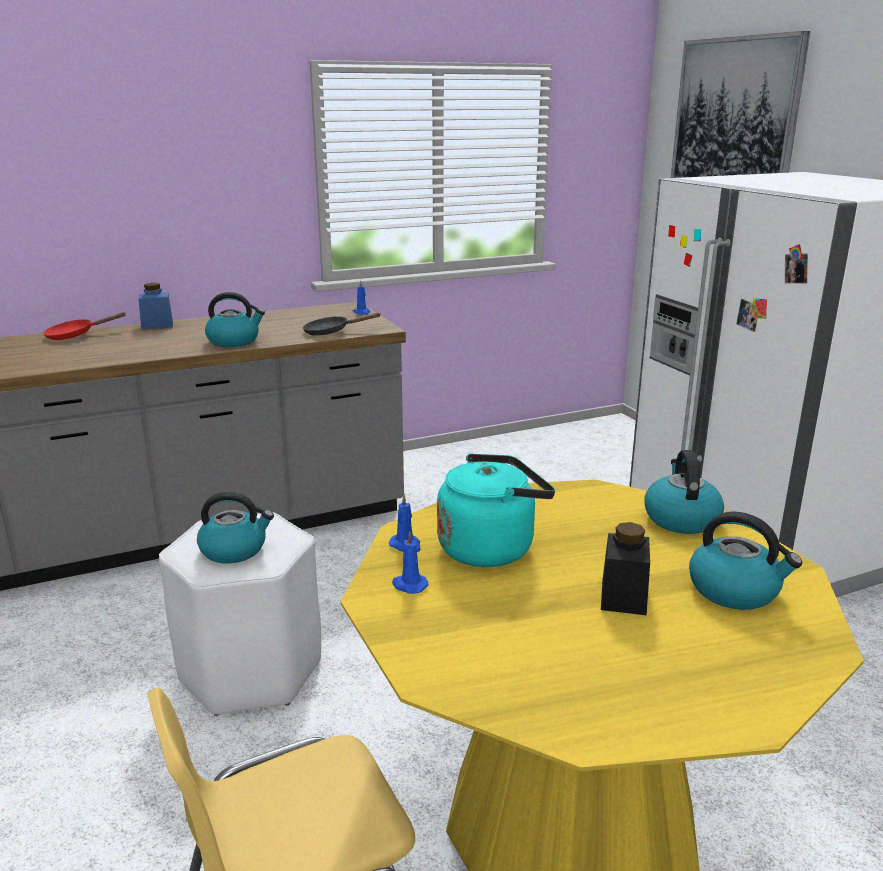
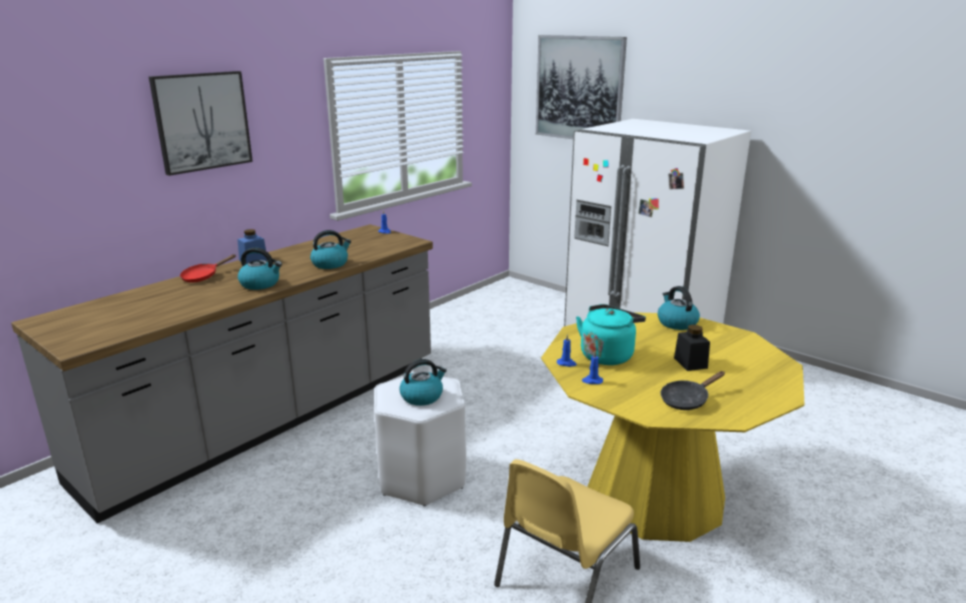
camera: 25 degrees left, 0 degrees up
black frying pan [303,313,381,336] -> black frying pan moved to [660,371,725,410]
kettle [689,511,802,610] -> kettle moved to [238,248,282,290]
none -> picture [149,71,253,176]

